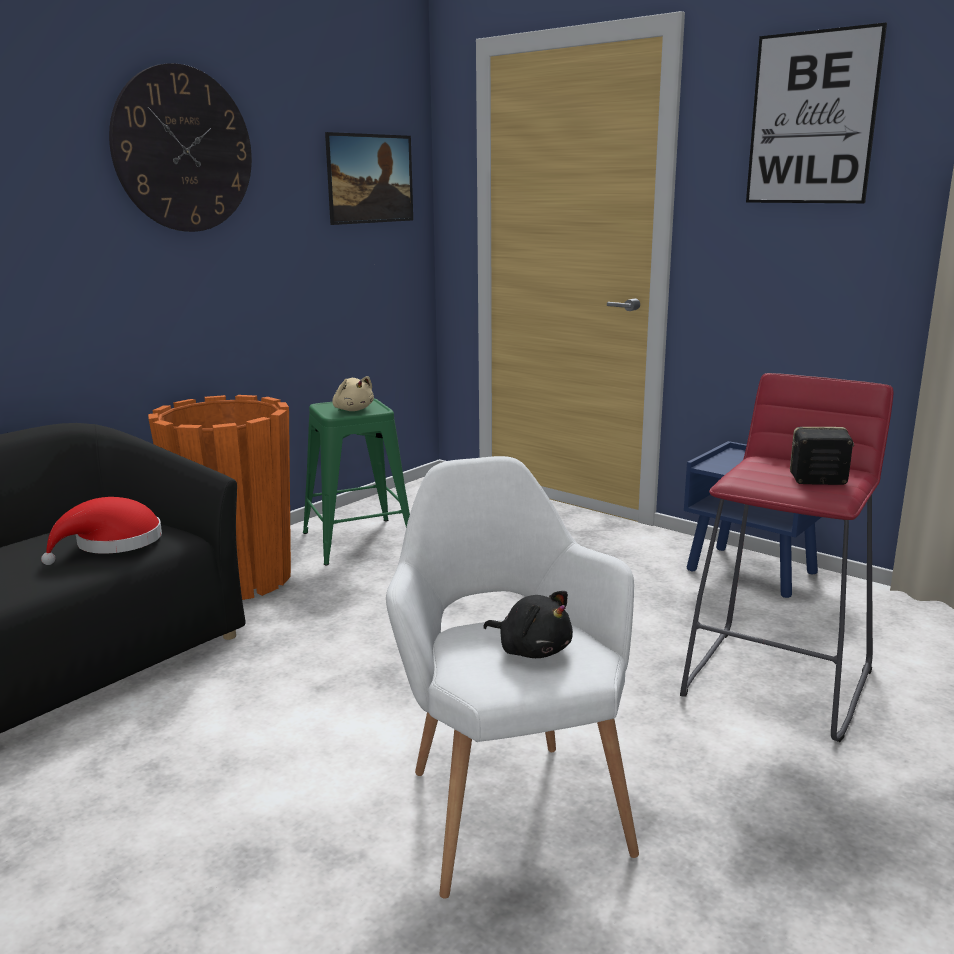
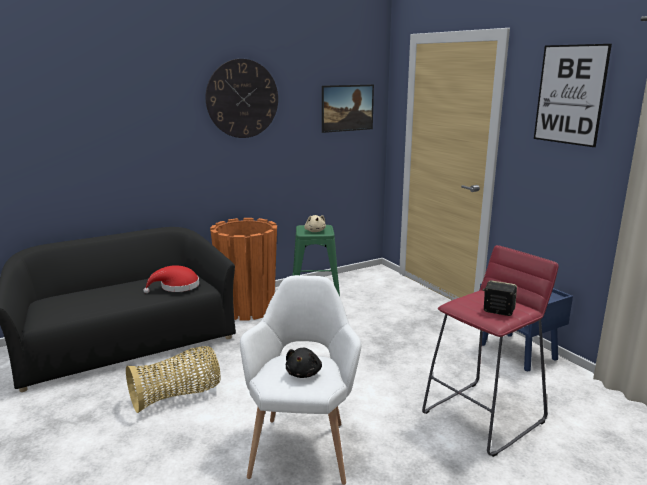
camera: 20 degrees right, 0 degrees up
black plush toy [483,591,573,658] -> black plush toy turned 45 degrees clockwise [286,348,322,378]
none -> basket [126,346,221,413]

